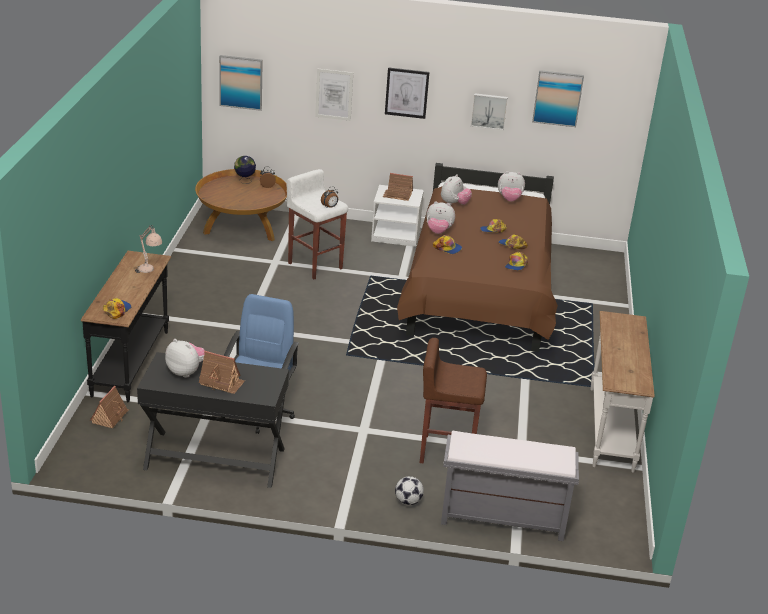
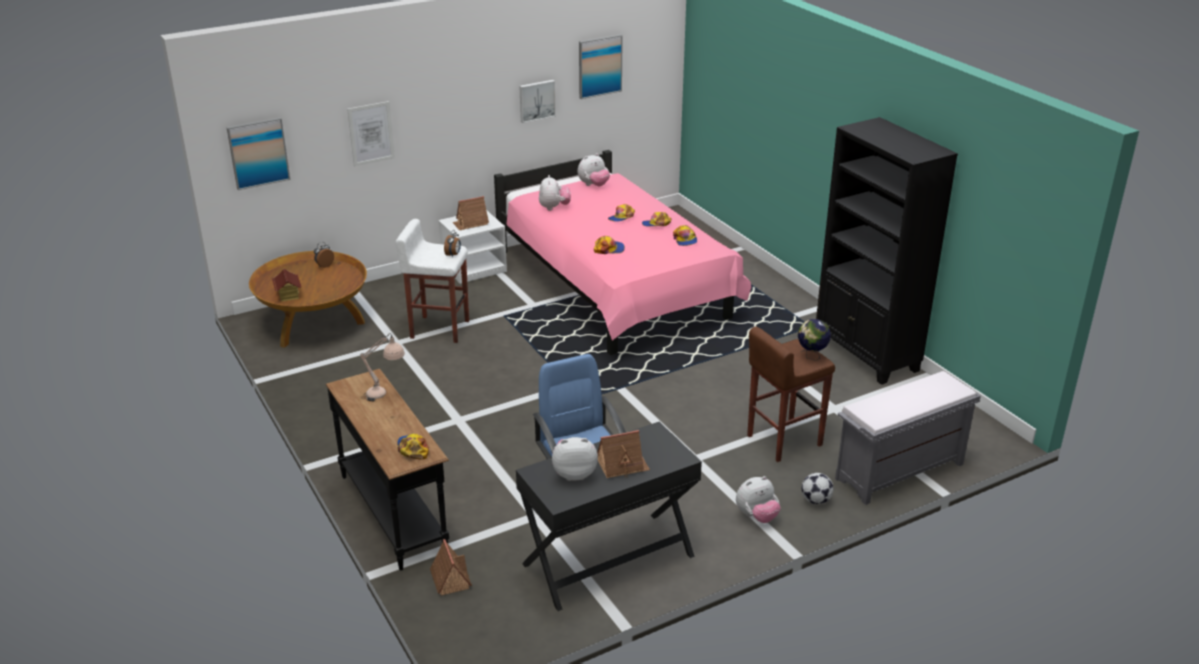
camera: 35 degrees left, 0 degrees up
globe [234,156,256,184] -> globe moved to [798,319,831,361]
picture [385,67,429,119] -> none
brown bed [397,163,558,352] -> pink bed [494,150,751,355]
plush toy [427,201,455,234] -> plush toy moved to [736,476,781,523]
white console table [590,311,654,473] -> black bookcase [816,117,958,385]
none -> toy house [272,269,302,302]

